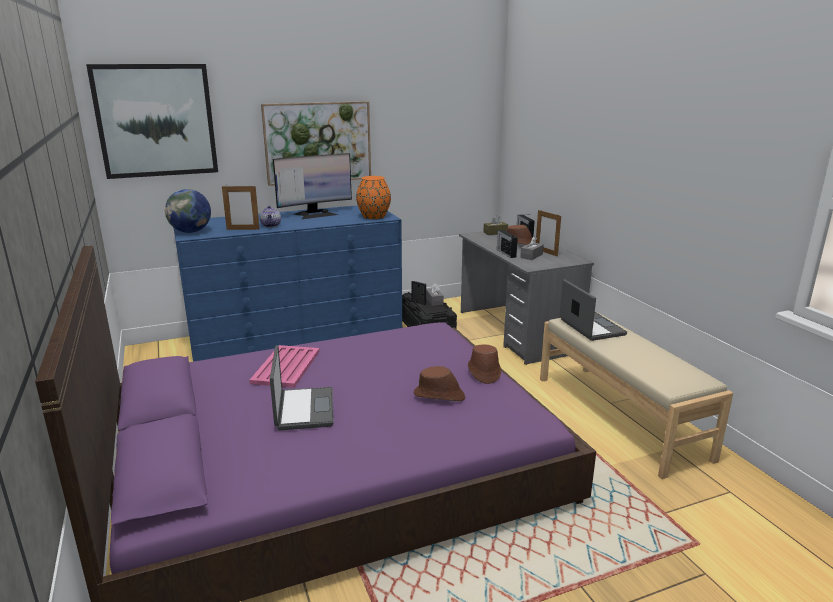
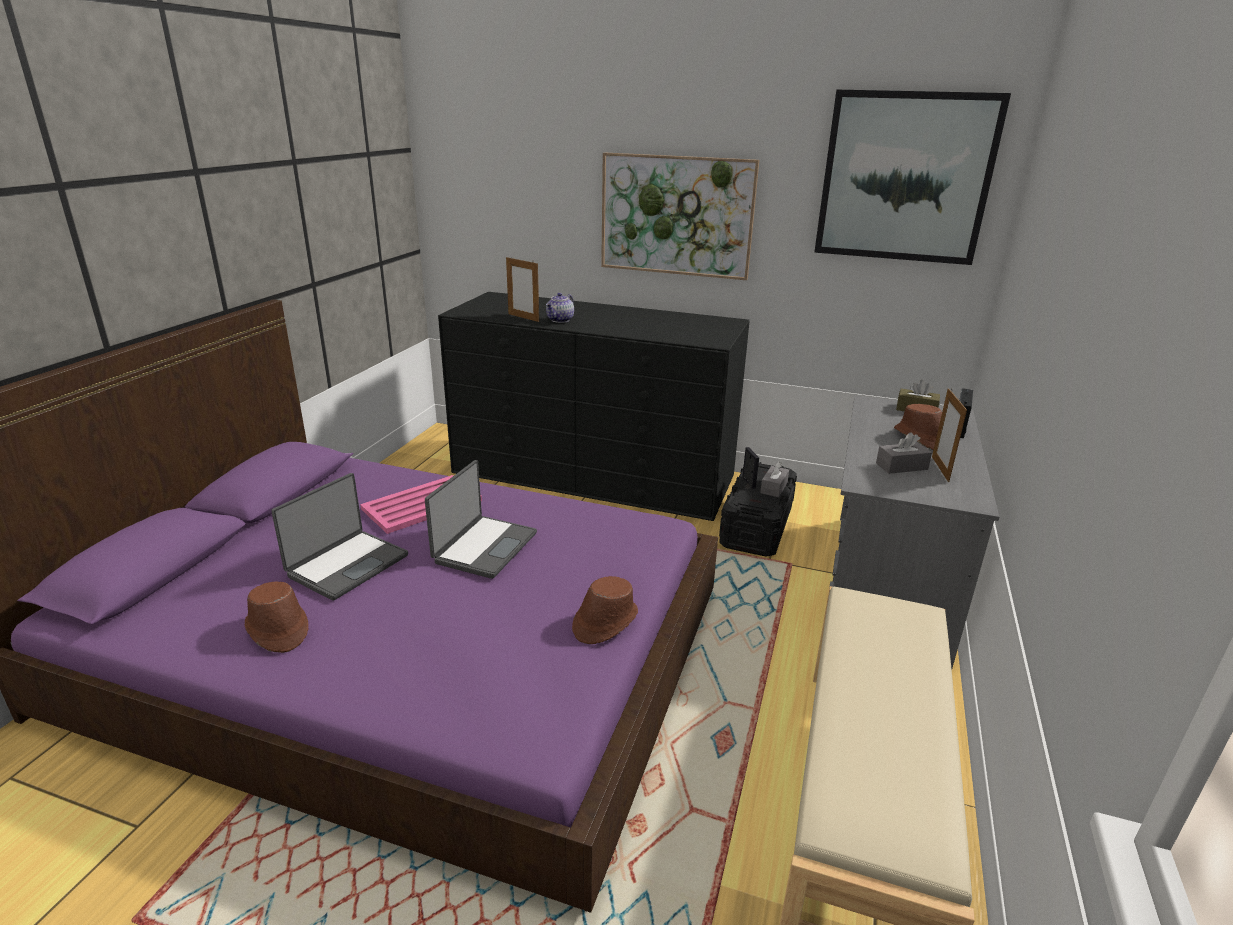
camera: 40 degrees right, 5 degrees up
picture [86,64,218,179] -> picture moved to [814,90,1011,265]
globe [165,189,211,233] -> none
blue dresser [174,205,402,362] -> black dresser [438,292,750,521]
monitor [273,153,352,219] -> none
orange vase [356,176,391,219] -> none
brown hat [414,366,465,401] -> brown hat moved to [245,582,308,653]
radio [497,230,518,258] -> none
laptop [559,279,627,341] -> laptop moved to [425,460,537,579]

